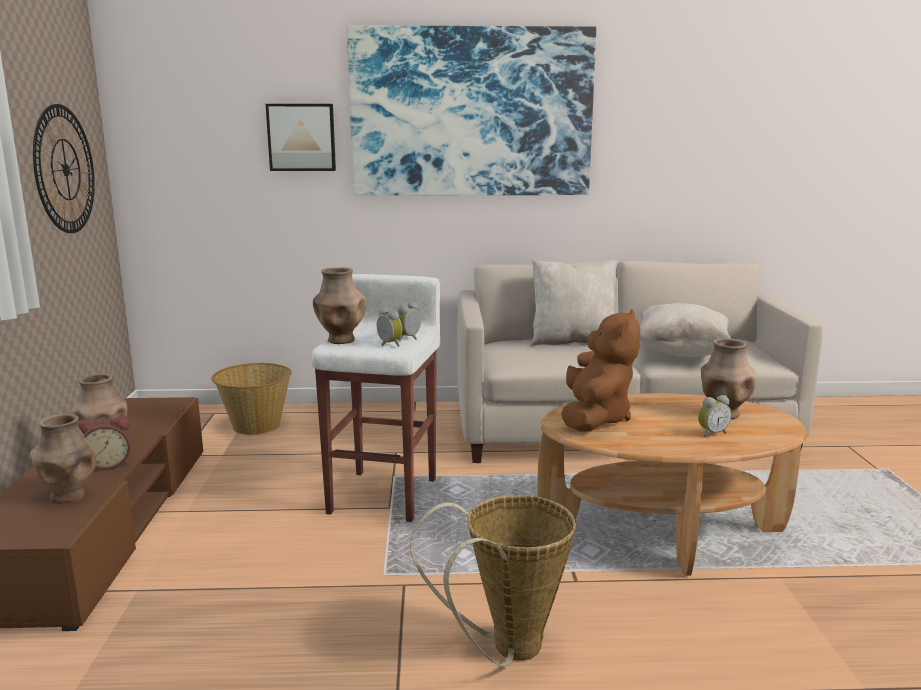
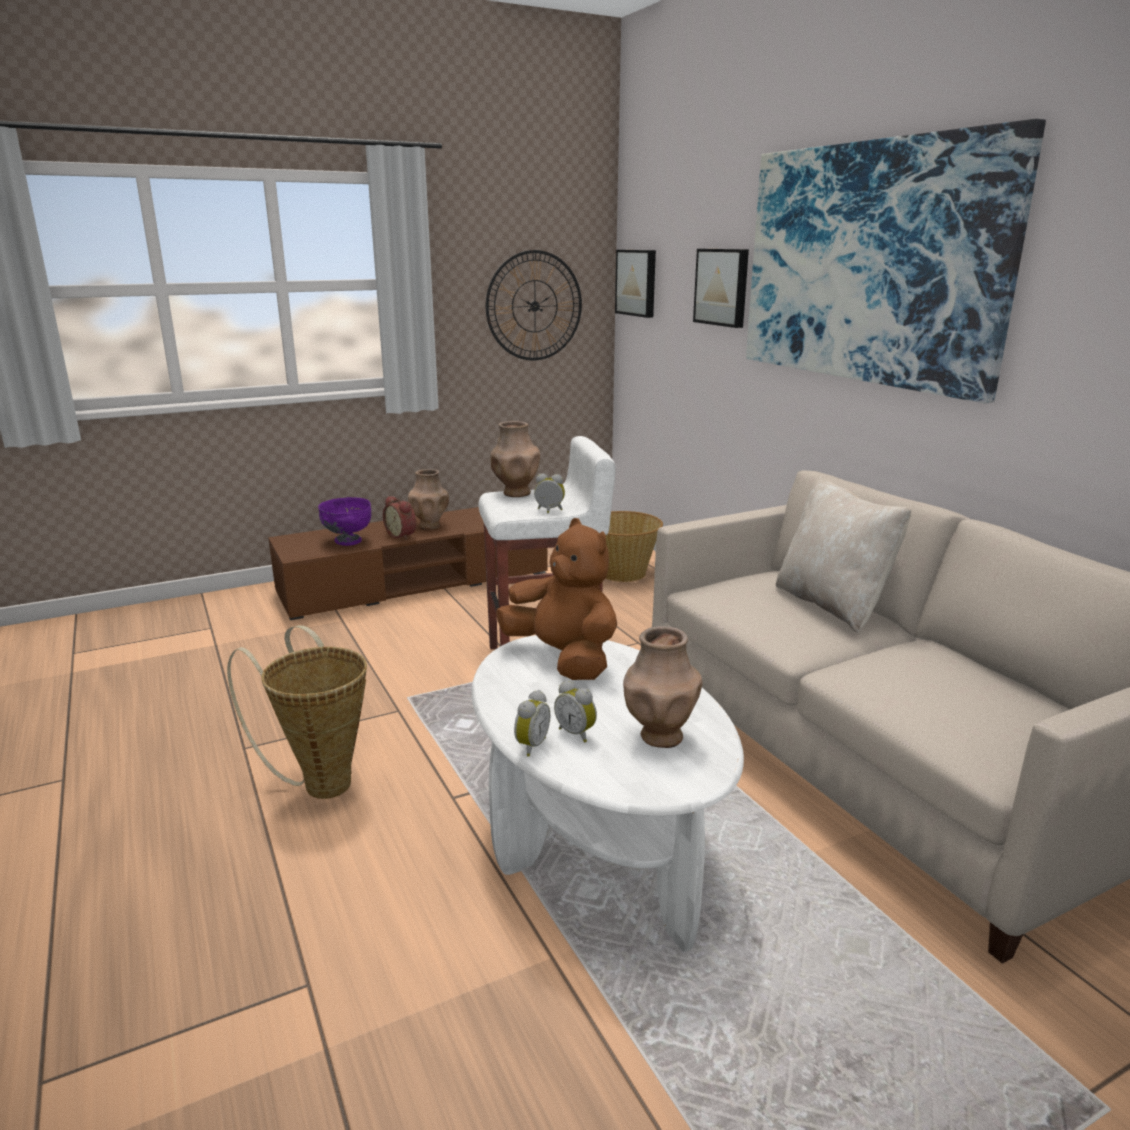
camera: 65 degrees right, 5 degrees up
brown vase [30,414,96,504] -> purple bowl [318,497,371,546]
alarm clock [377,307,402,347] -> alarm clock moved to [514,690,550,757]
brown coffee table [537,393,808,576] -> white coffee table [472,635,744,952]
brown plush toy [561,309,640,432] -> brown plush toy turned 120 degrees counterclockwise [496,518,617,680]
beige pillow [640,303,731,357] -> none
none -> picture [615,250,656,318]

